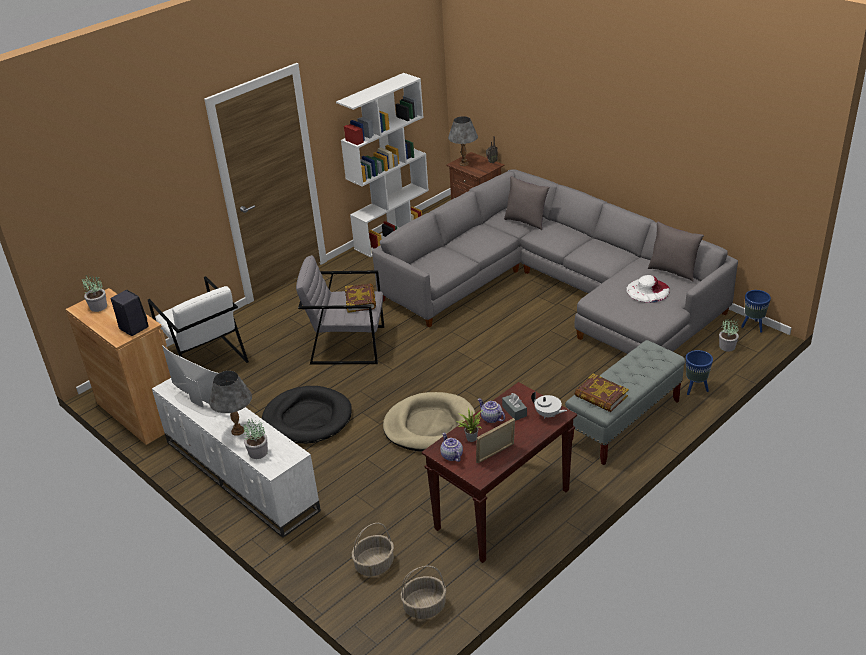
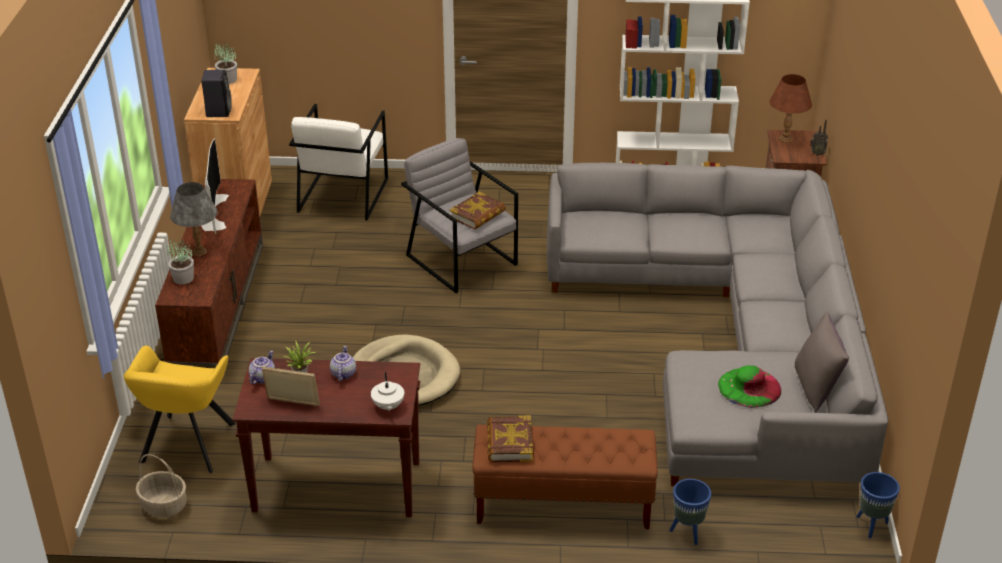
camera: 45 degrees right, 0 degrees up
white tv stand [152,378,321,538] -> brown tv stand [155,179,263,366]
black dog bed [262,386,352,444] -> none
basket [352,523,394,576] -> yellow armchair [124,346,236,473]
grey table lamp [448,116,478,166] -> brown table lamp [769,74,812,143]
grey tissue box [502,393,527,421] -> none
grey pillow [504,176,550,230] -> none
grey bench [565,340,685,465] -> brown bench [472,425,658,529]
white hat [627,275,670,303] -> green hat [718,365,781,408]
potted plant [719,318,739,352] -> none

